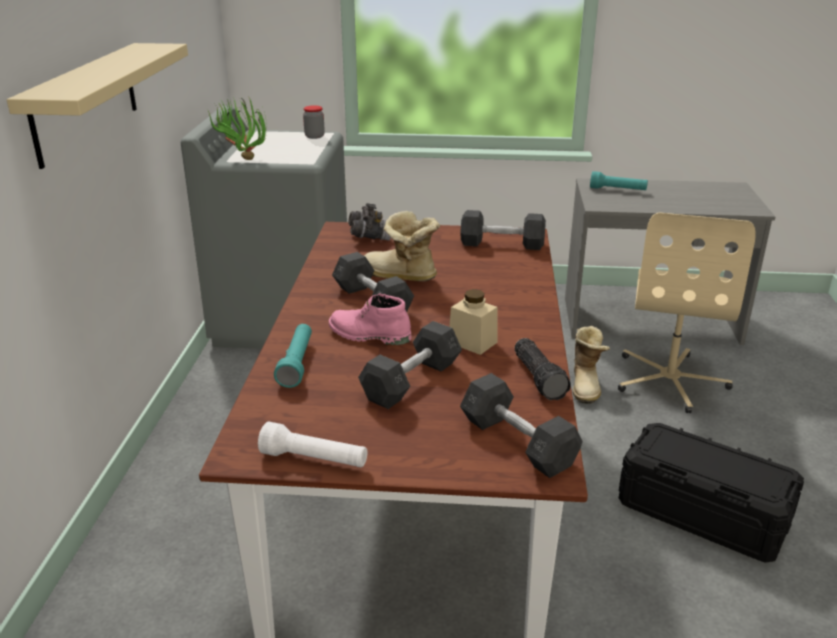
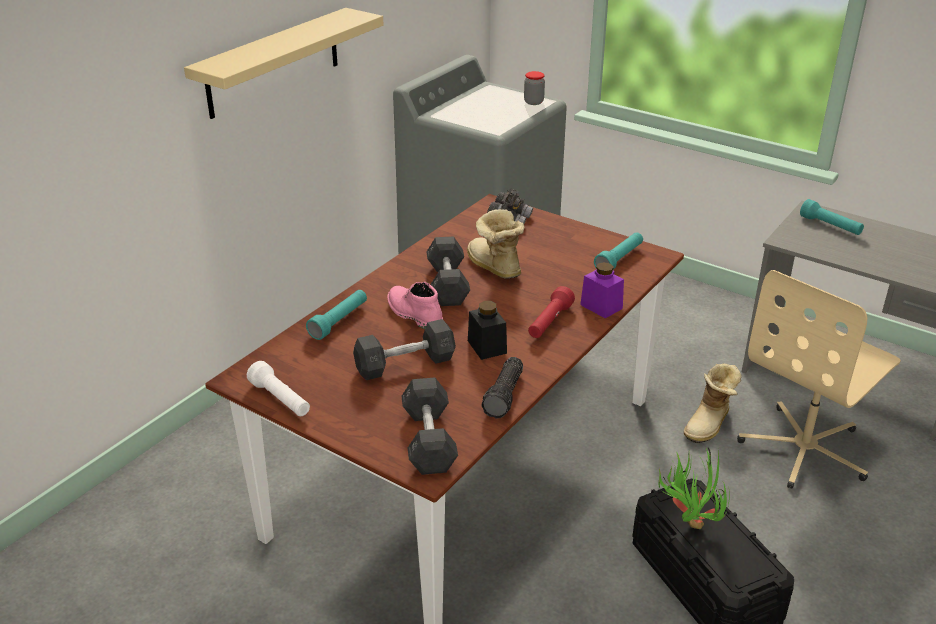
camera: 30 degrees right, 5 degrees up
potted plant [208,98,267,160] -> potted plant moved to [658,447,730,529]
beige jar [449,289,498,355] -> black jar [468,301,507,360]
grey dumbbell [460,210,546,250] -> turquoise flashlight [594,232,643,269]
none -> red flashlight [528,286,575,338]
none -> purple jar [580,262,624,318]

